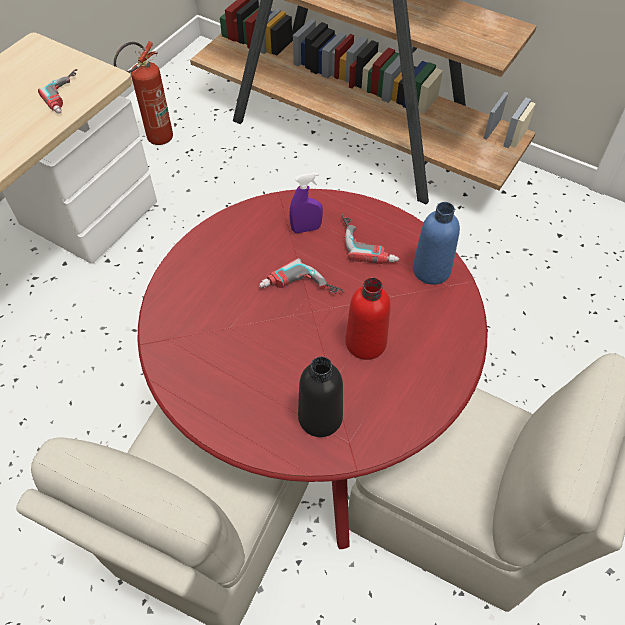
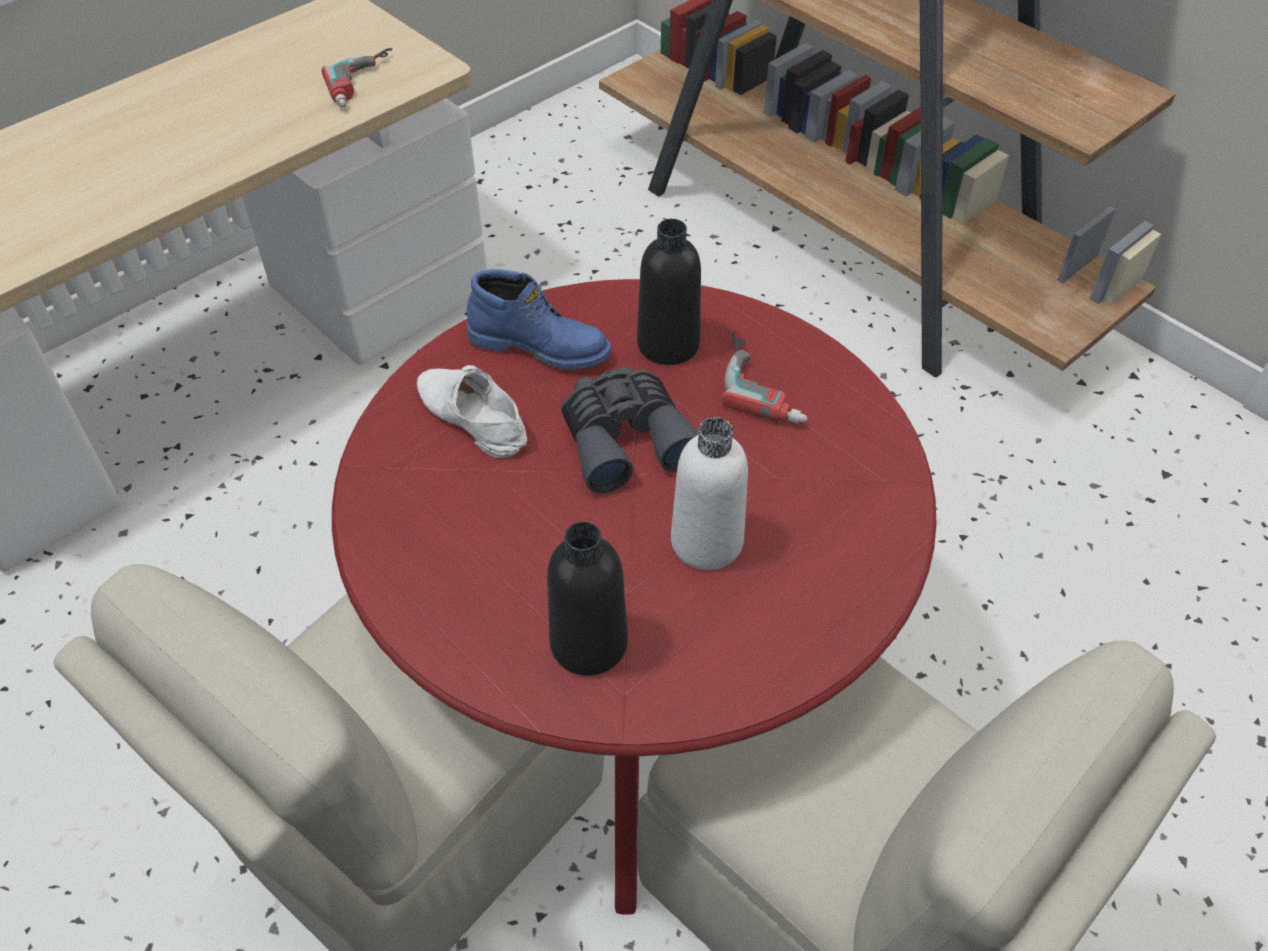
camera: 15 degrees right, 5 degrees down
fire extinguisher [113,41,173,145] -> none
power drill [259,258,345,293] -> grey binoculars [561,367,698,493]
purple spray bottle [289,172,323,233] -> black bottle [637,219,701,365]
red bottle [345,278,391,360] -> white bottle [671,417,748,570]
blue bottle [413,202,460,285] -> none
none -> white shoe [417,365,527,458]
none -> blue boot [467,269,611,370]

